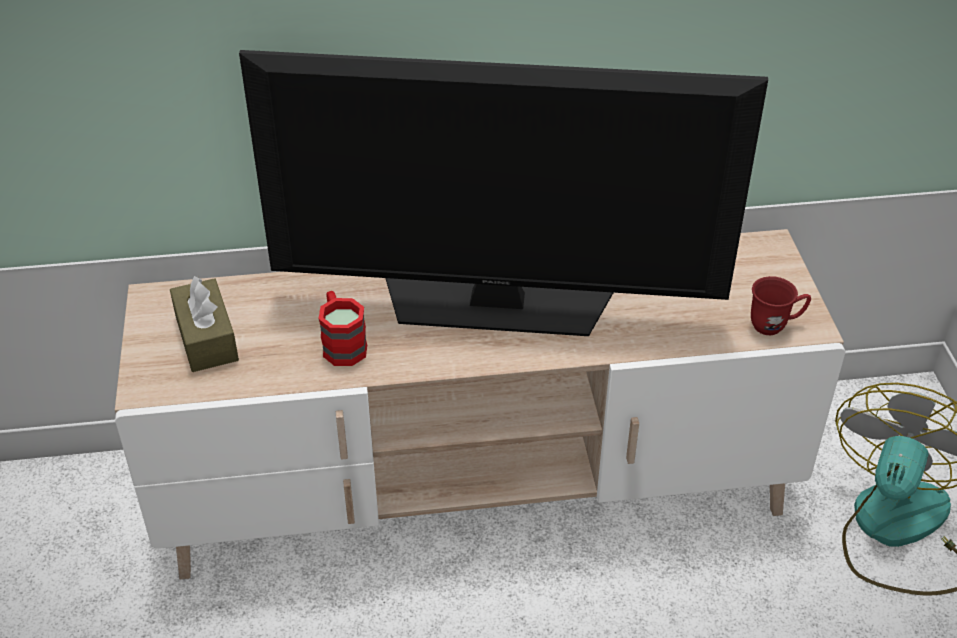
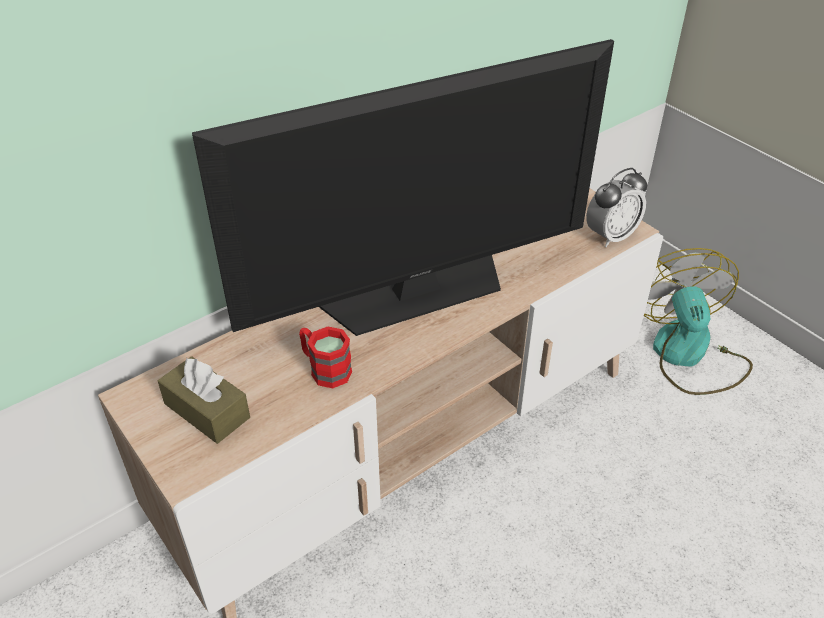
camera: 30 degrees left, 0 degrees up
red mug [751,276,811,335] -> alarm clock [586,168,647,247]

